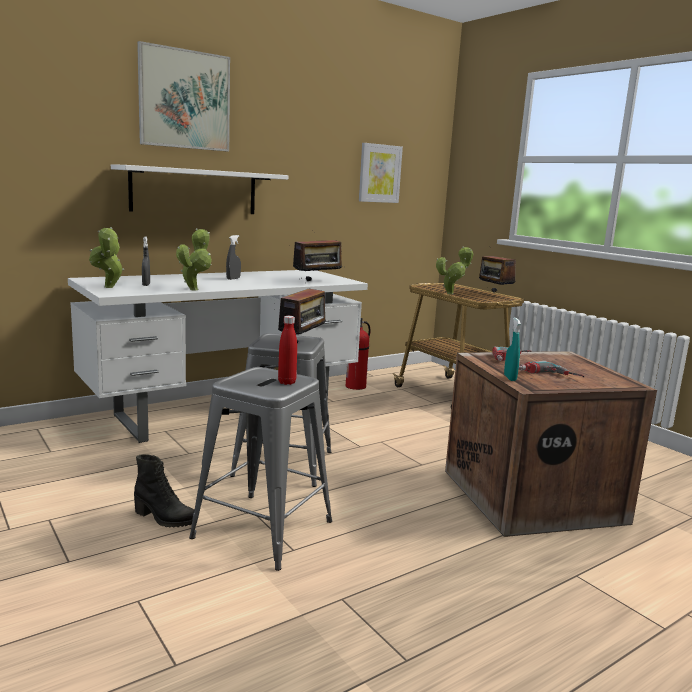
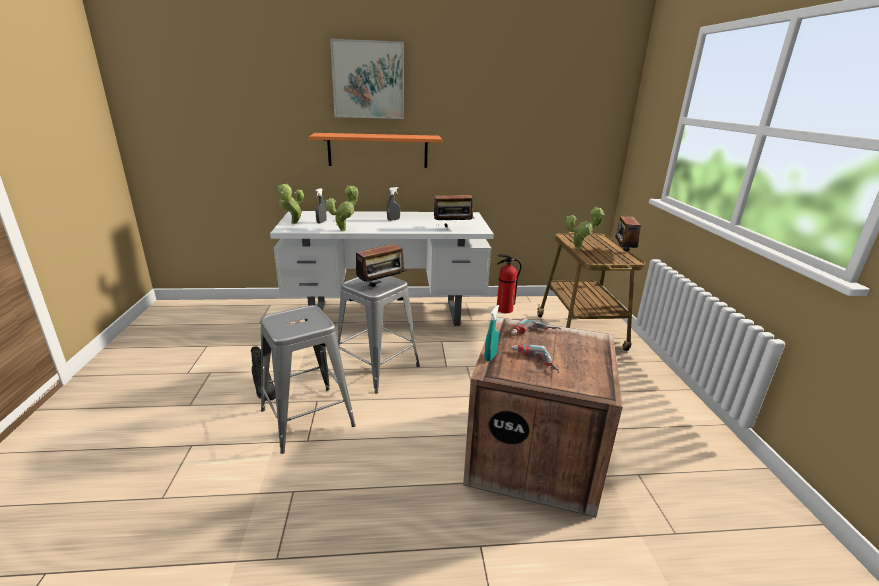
camera: 30 degrees right, 10 degrees up
white shelf [111,164,288,214] -> orange shelf [309,133,443,168]
red bottle [278,316,297,385] -> none
picture [359,143,403,203] -> none

